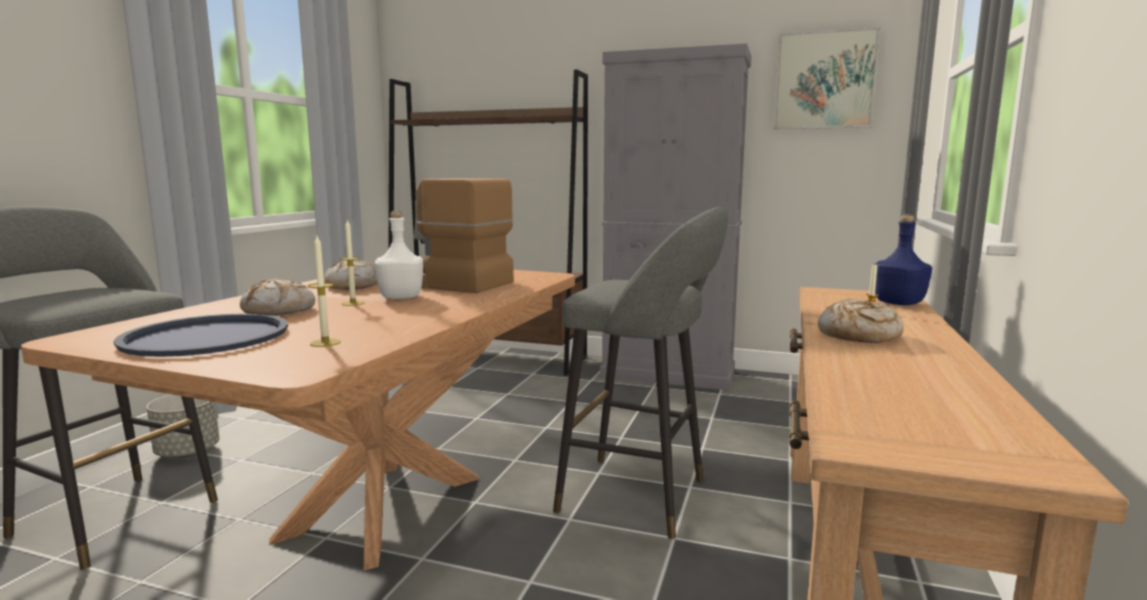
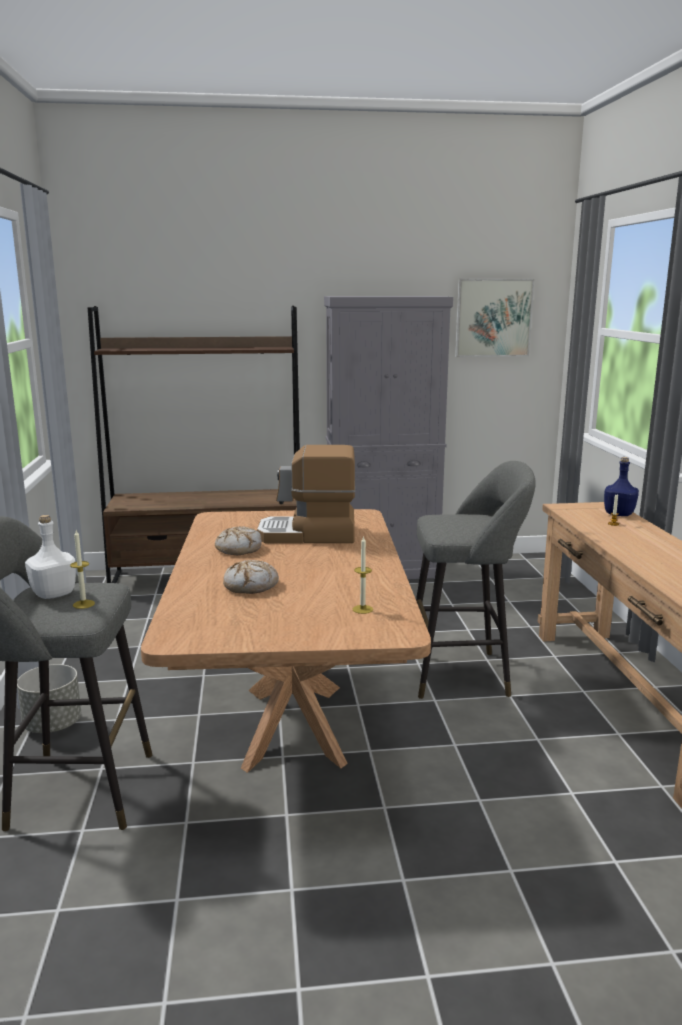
camera: 25 degrees left, 5 degrees up
blue tray [113,313,288,357] -> none
candle [340,220,365,306] -> candle moved to [70,530,95,609]
white bottle [375,211,423,299] -> white bottle moved to [25,515,76,599]
bread [818,299,904,343] -> none

